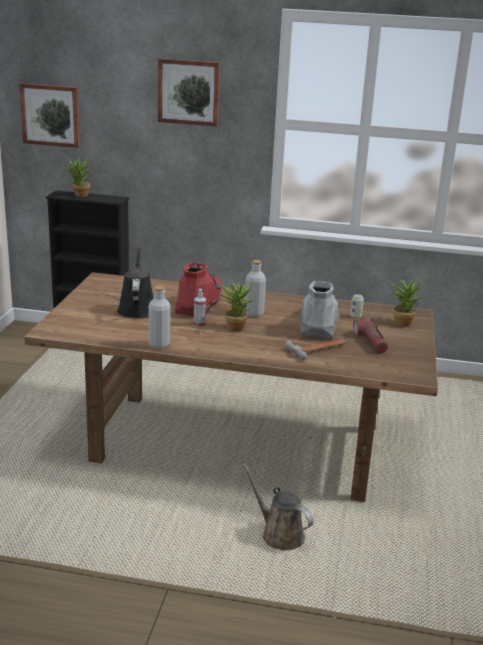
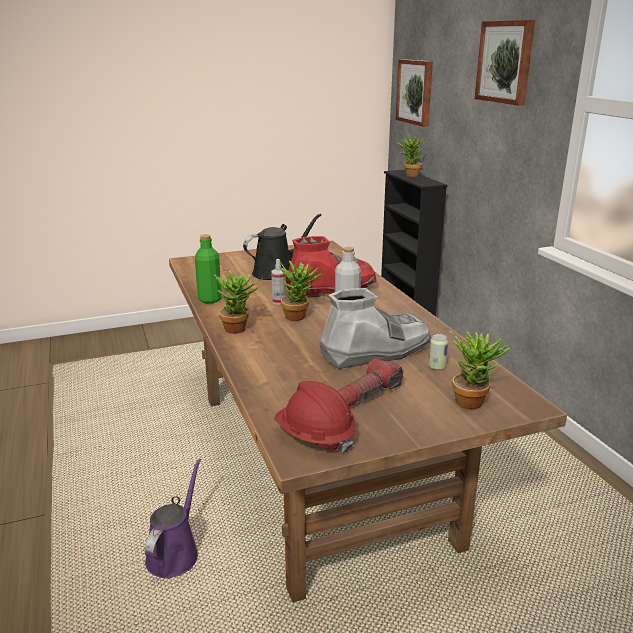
camera: 60 degrees right, 0 degrees up
grey bottle [148,286,171,349] -> green bottle [195,234,222,303]
brown watering can [242,464,314,550] -> purple watering can [145,458,201,579]
hammer [284,339,346,360] -> none
none -> potted plant [214,269,263,334]
none -> red hard hat [274,381,356,452]

